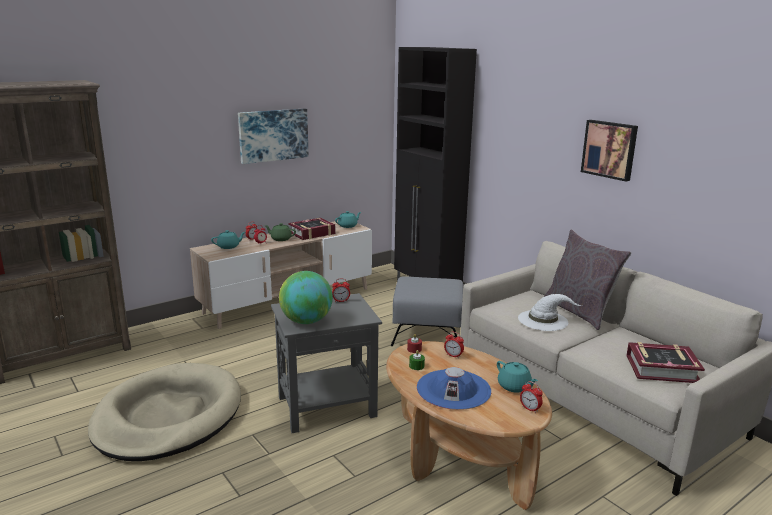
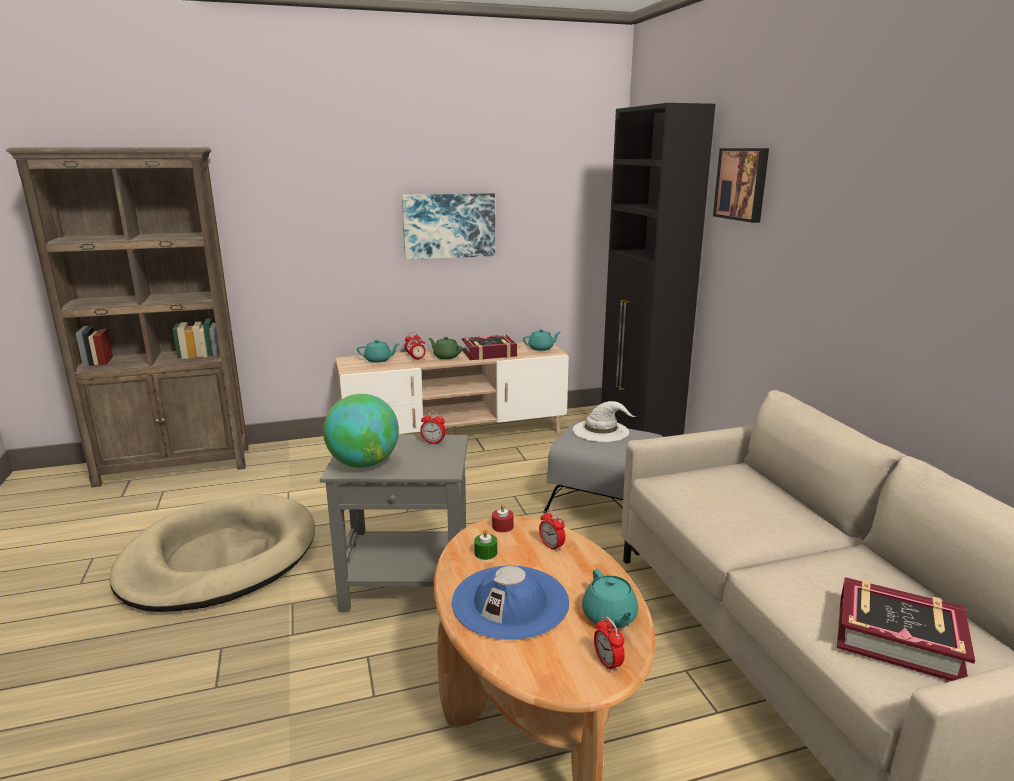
camera: 20 degrees right, 0 degrees up
white hat [518,294,583,331] -> white hat moved to [573,401,636,442]
grey pillow [544,229,631,330] -> none
picture [581,120,638,181] -> picture moved to [713,148,769,223]

